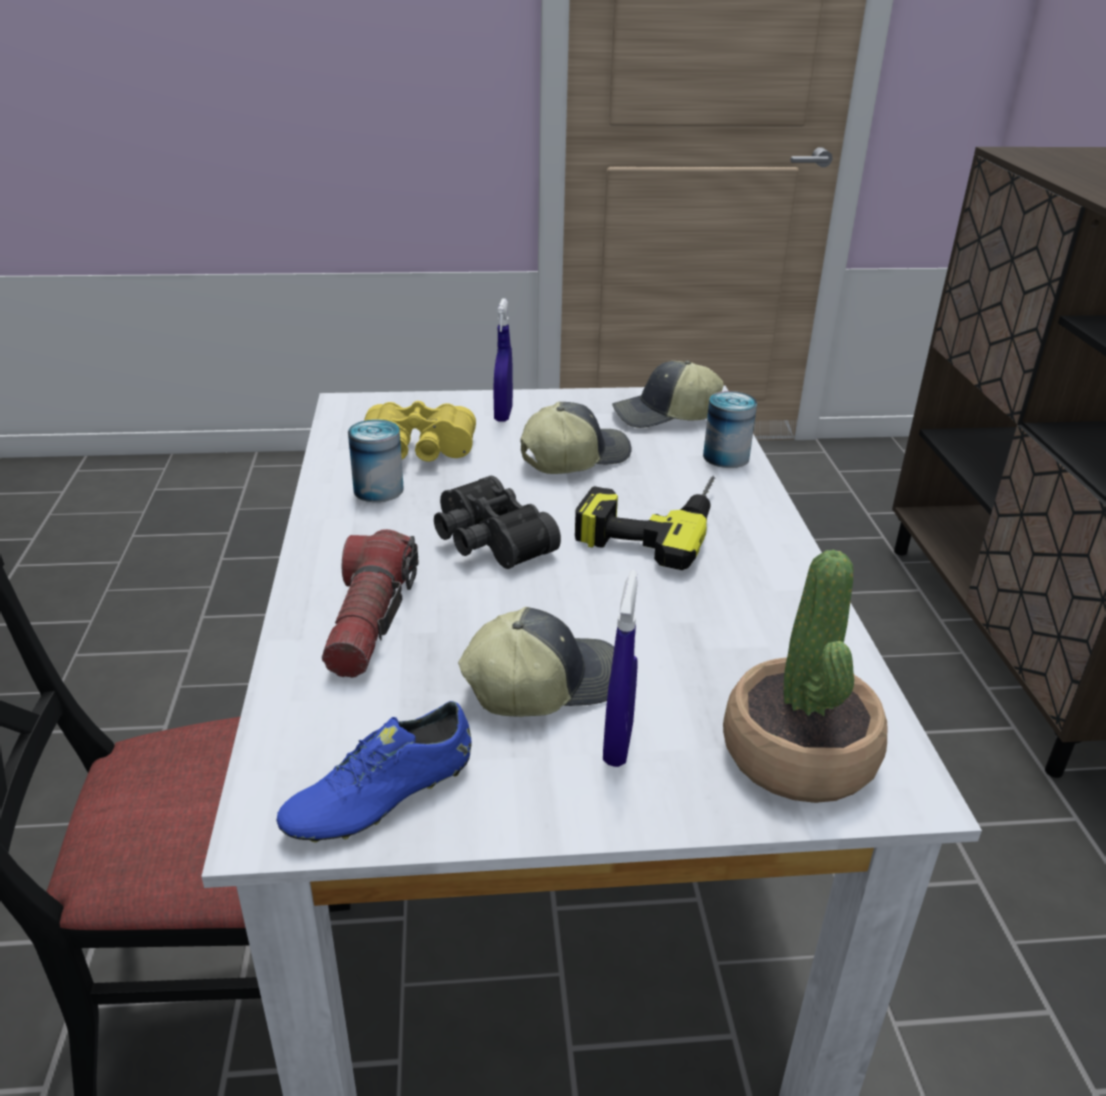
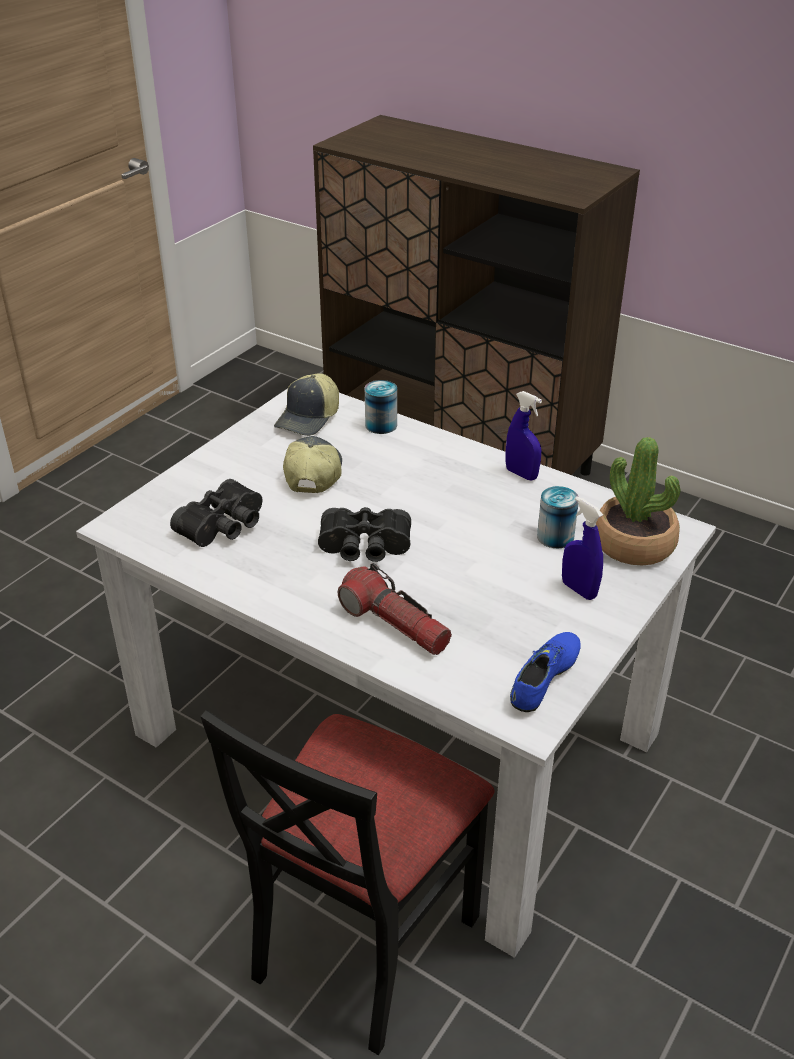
camera: 50 degrees left, 5 degrees up
blue shoe [276,701,472,843] -> blue shoe turned 150 degrees counterclockwise [510,632,581,712]
can [348,419,404,502] -> can moved to [537,486,579,548]
yellow binoculars [364,401,476,462] -> black binoculars [170,479,262,547]
cap [458,607,614,717] -> none
blue spray bottle [494,298,513,422] -> blue spray bottle moved to [506,391,542,480]
power drill [575,475,716,570] -> none

